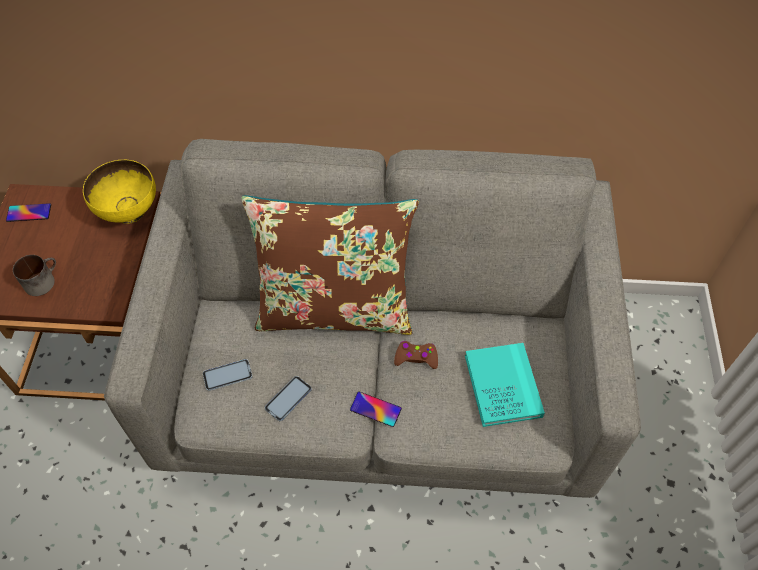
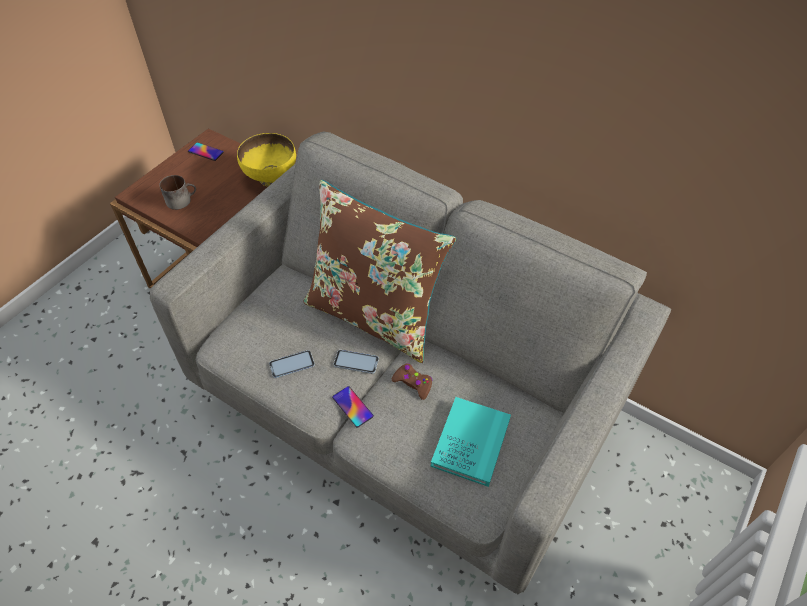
camera: 30 degrees right, 5 degrees down
phone [203,359,253,391] -> phone moved to [334,350,379,374]

